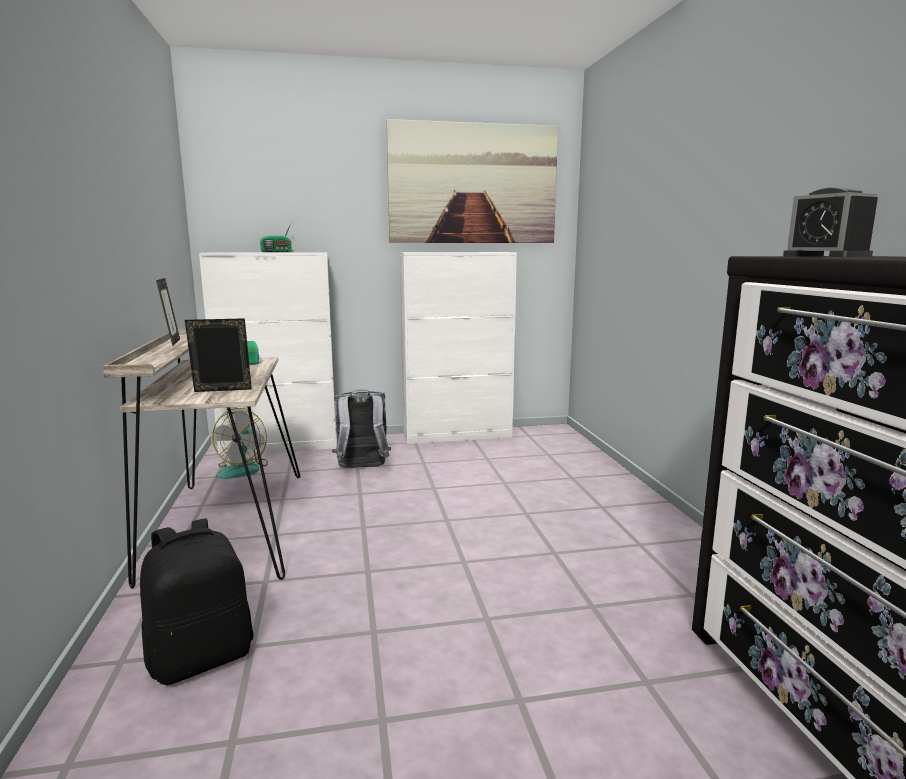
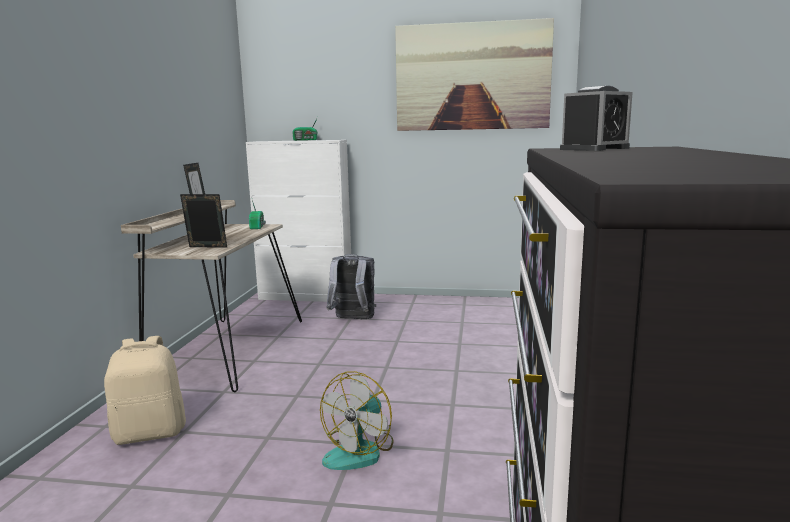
camera: 20 degrees right, 0 degrees up
black backpack [140,518,253,685] -> beige backpack [104,336,186,445]
fan [212,408,268,479] -> fan moved to [320,371,393,470]
white cabinet [400,252,517,444] -> none
alarm clock [783,188,878,257] -> alarm clock turned 120 degrees counterclockwise [560,86,633,151]

